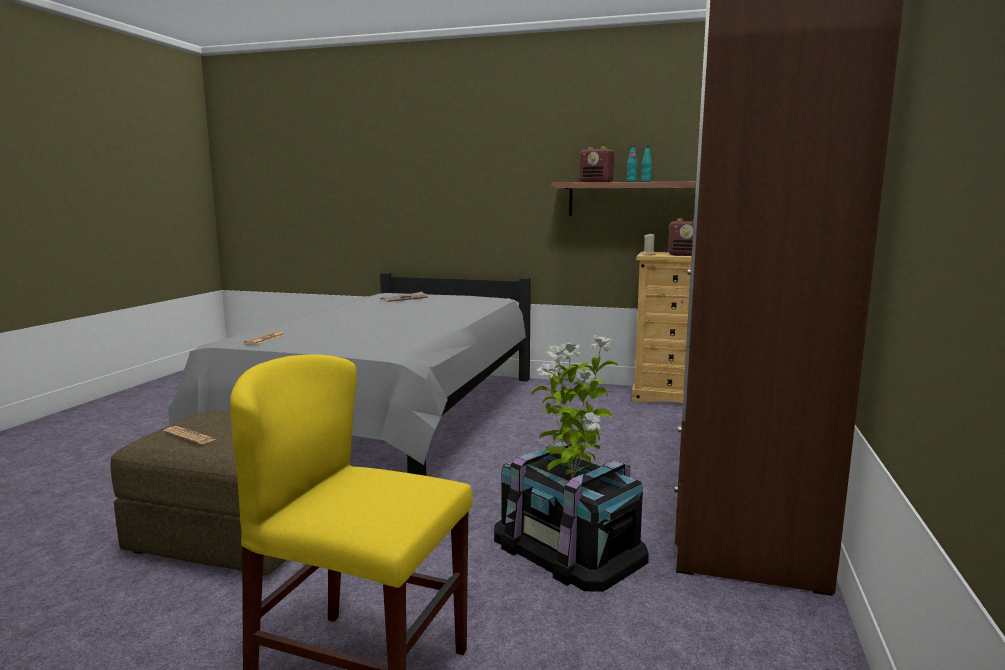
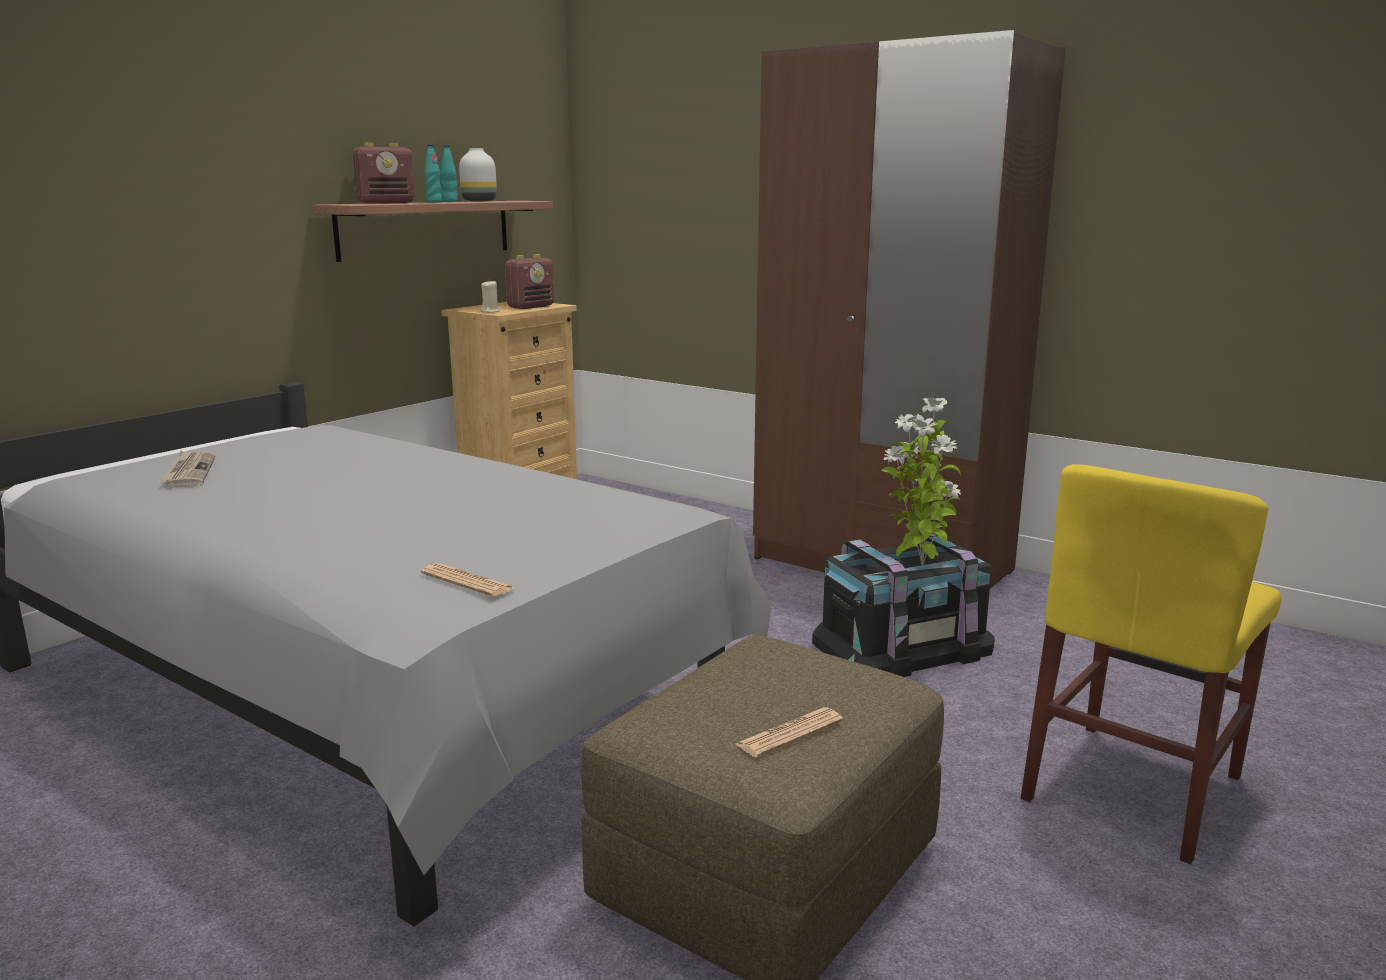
camera: 70 degrees left, 5 degrees up
none -> white vase [459,148,497,202]

